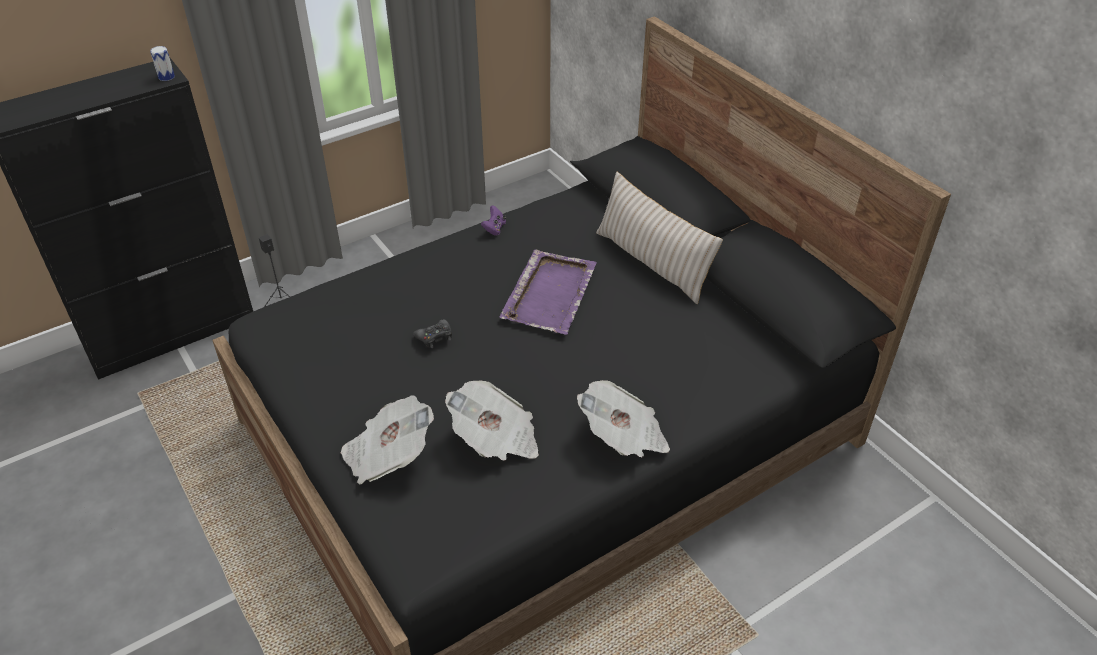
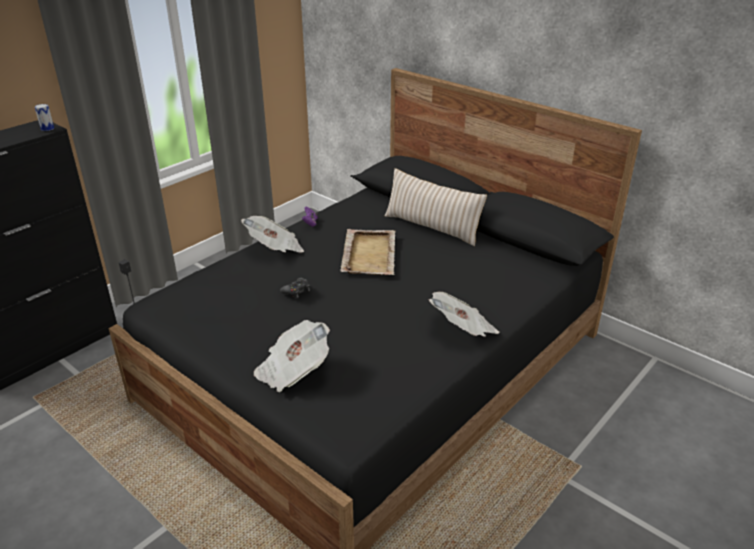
camera: 15 degrees left, 10 degrees down
newspaper [445,380,539,461] -> newspaper moved to [241,216,304,252]
purple tray [500,249,597,335] -> beige tray [340,229,395,275]

